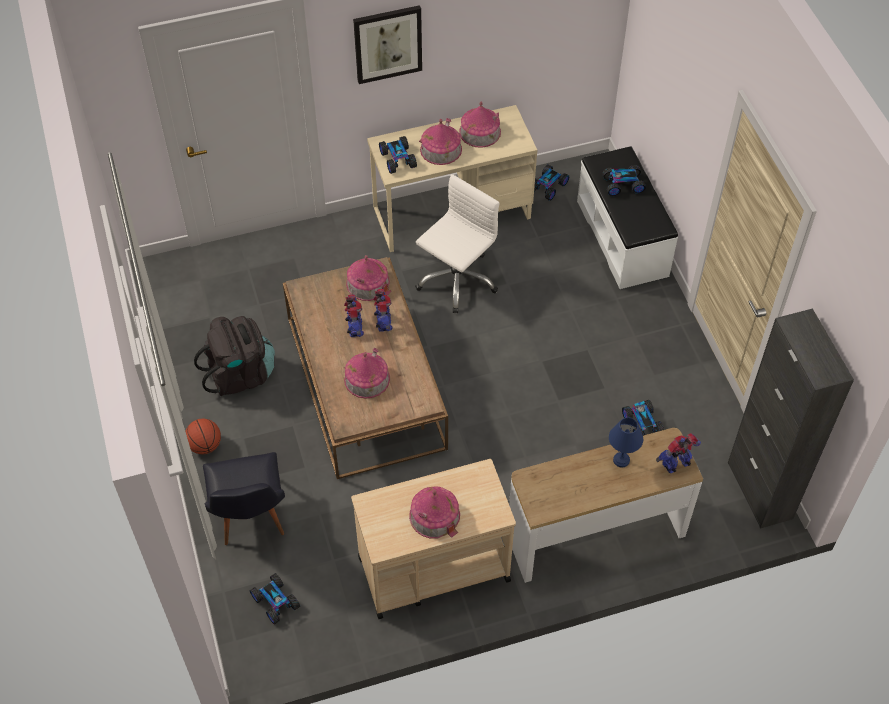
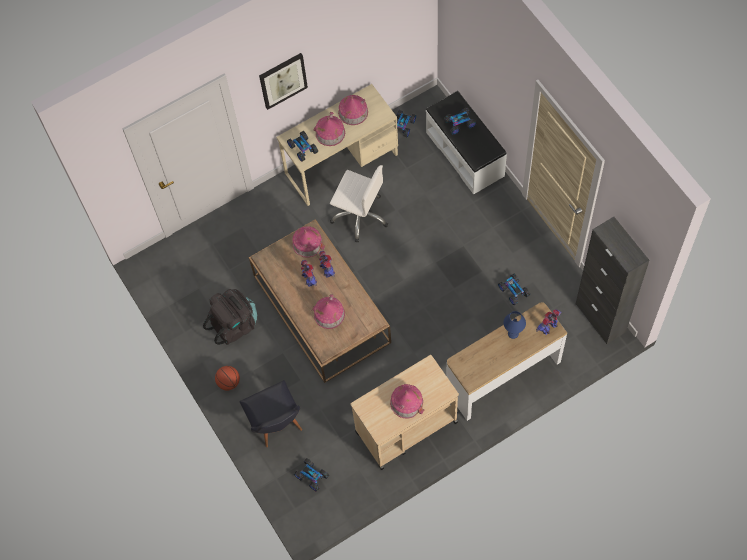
camera: 10 degrees left, 10 degrees up
white office chair [415,174,500,313] -> white office chair turned 90 degrees clockwise [330,165,388,242]

